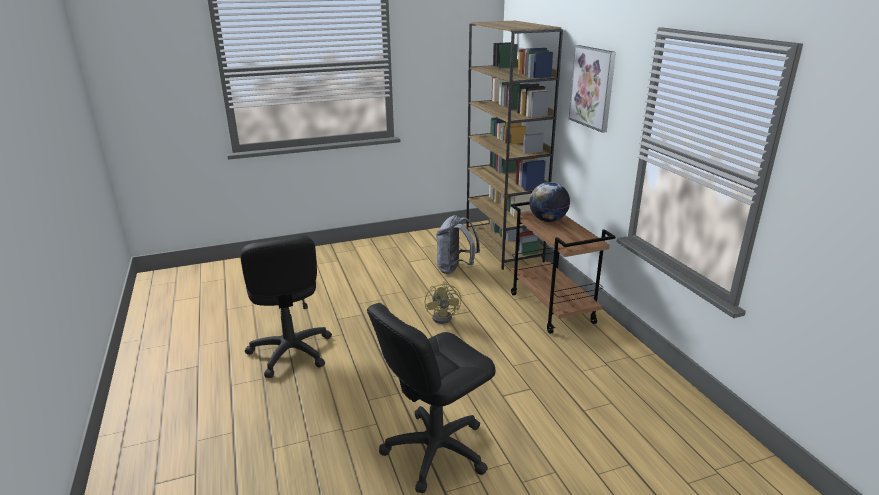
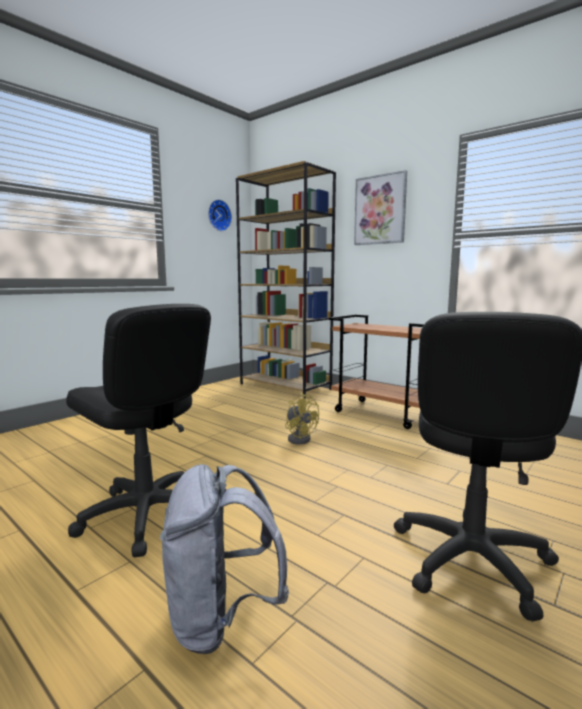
camera: 30 degrees left, 15 degrees down
grey backpack [436,215,480,274] -> grey backpack moved to [160,464,289,654]
globe [529,182,570,222] -> none
none -> wall clock [208,199,232,231]

